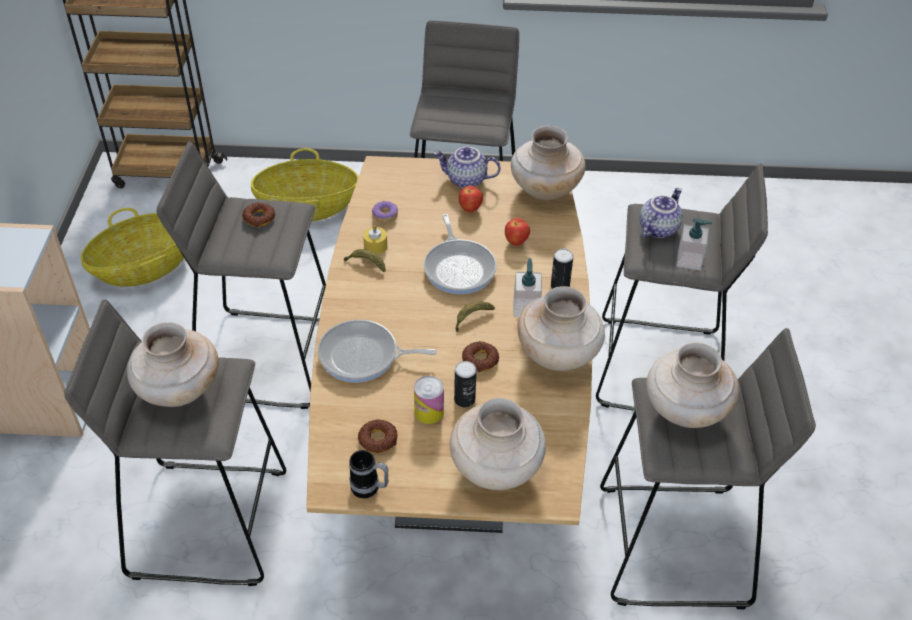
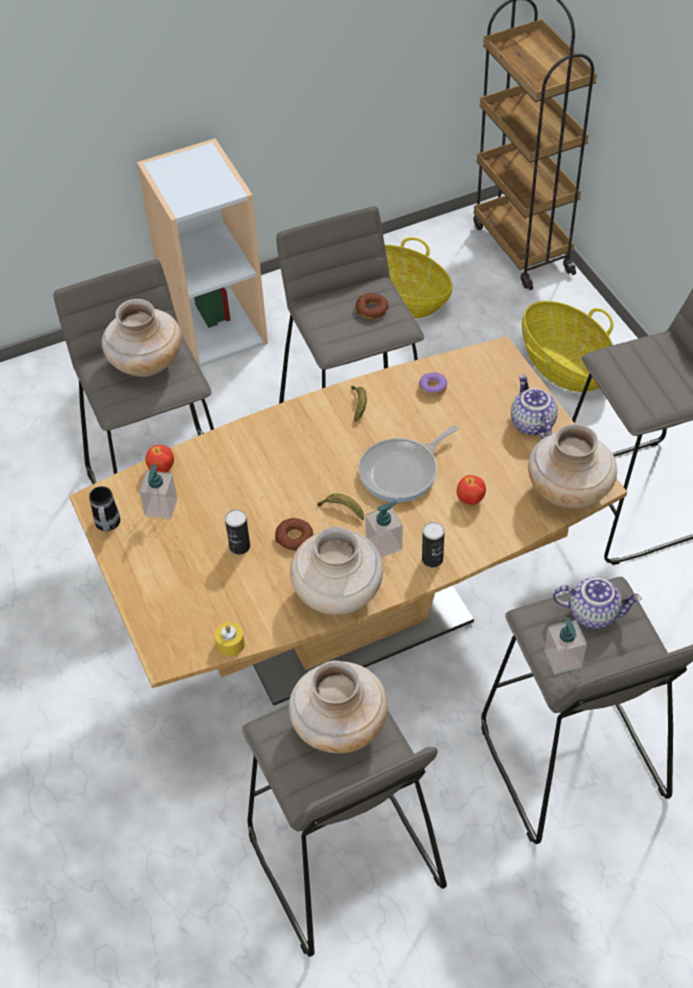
camera: 65 degrees right, 5 degrees up
frying pan [318,320,437,382] -> none
donut [358,419,398,453] -> soap dispenser [139,464,178,519]
yellow candle [363,225,387,254] -> yellow candle moved to [215,622,245,656]
can [414,376,444,424] -> none
beige vase [450,398,546,490] -> none
apple [459,185,483,213] -> apple moved to [145,445,174,473]

